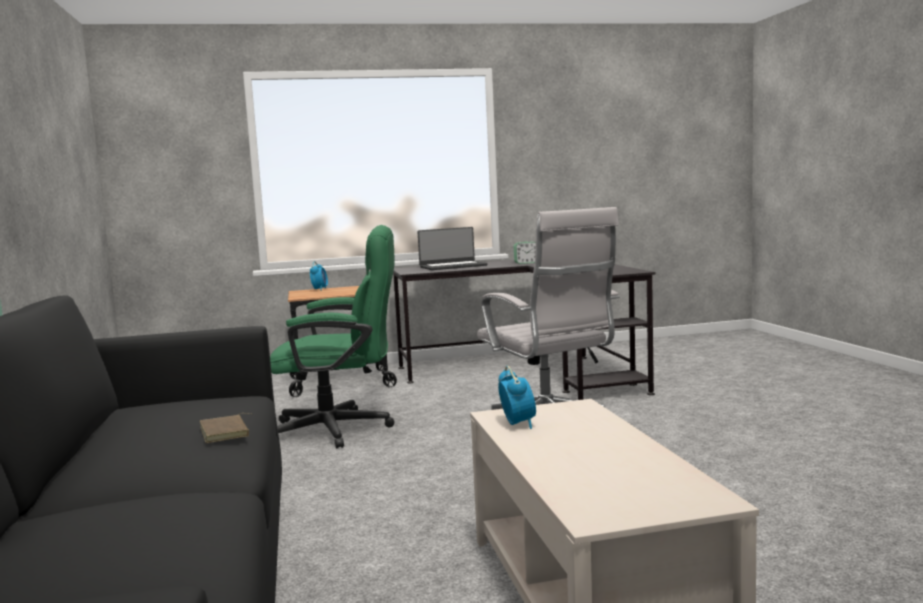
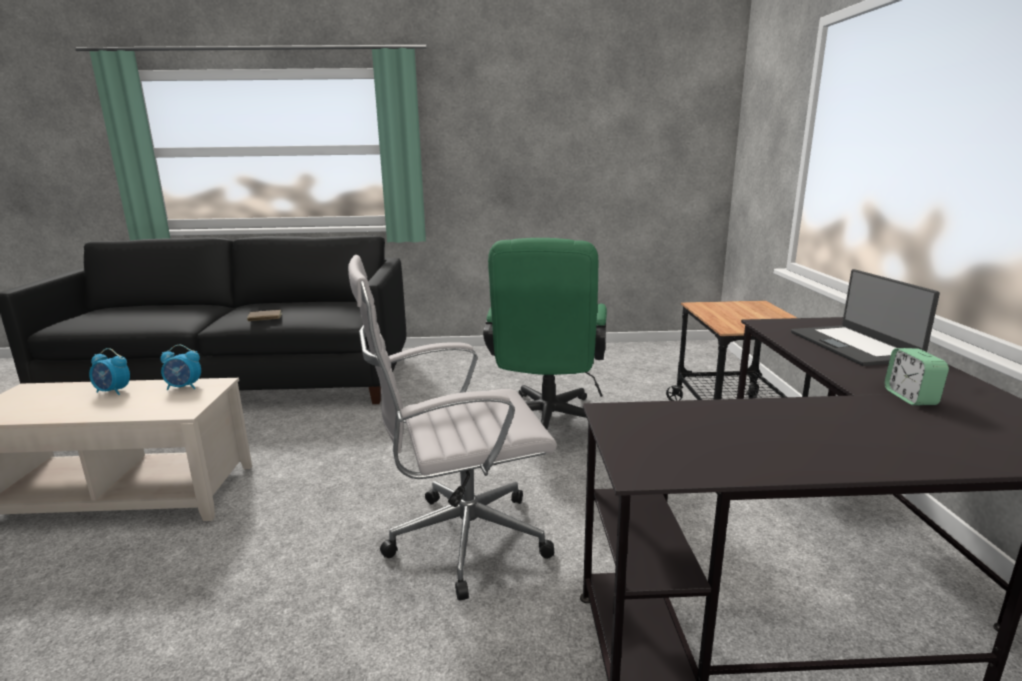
camera: 100 degrees right, 10 degrees up
alarm clock [310,261,328,291] -> alarm clock moved to [89,348,130,395]

